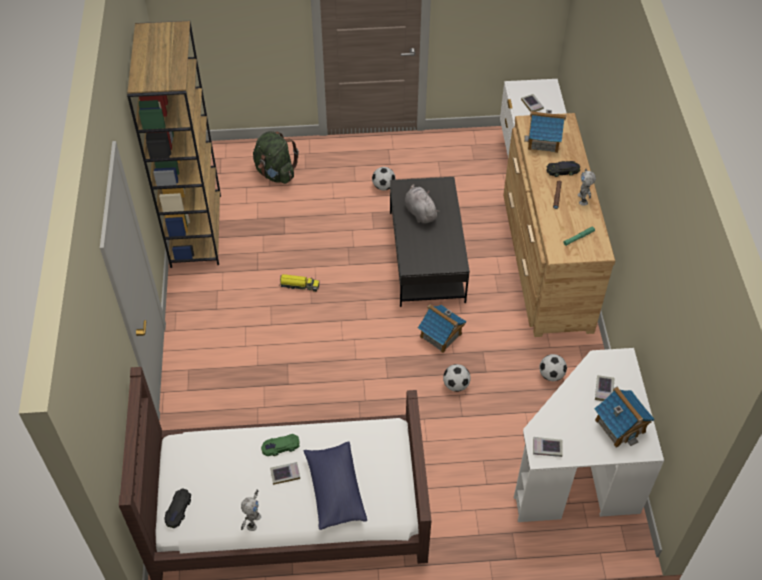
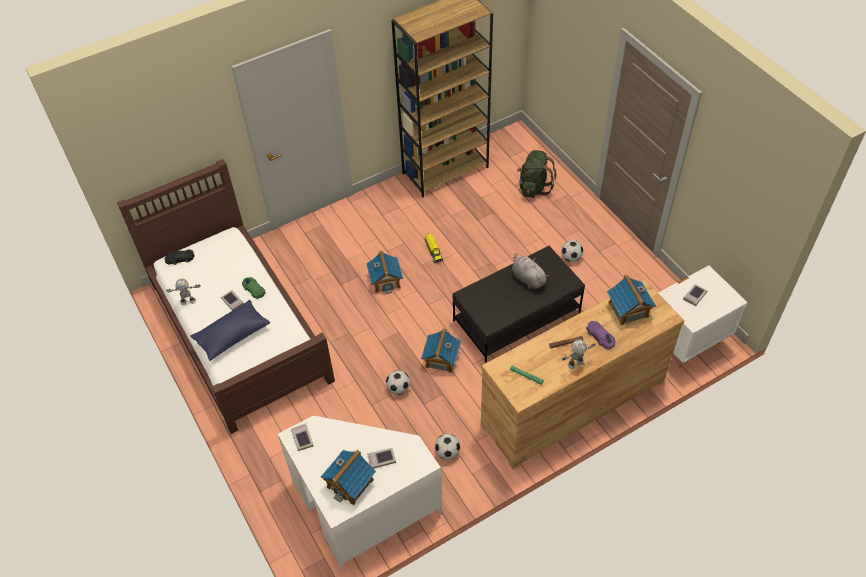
camera: 65 degrees right, 0 degrees up
grey plush toy [405,184,440,224] -> grey plush toy turned 75 degrees counterclockwise [512,253,549,289]
black toy car [546,161,580,177] -> purple toy car [586,321,615,349]
none -> toy house [366,251,403,294]

